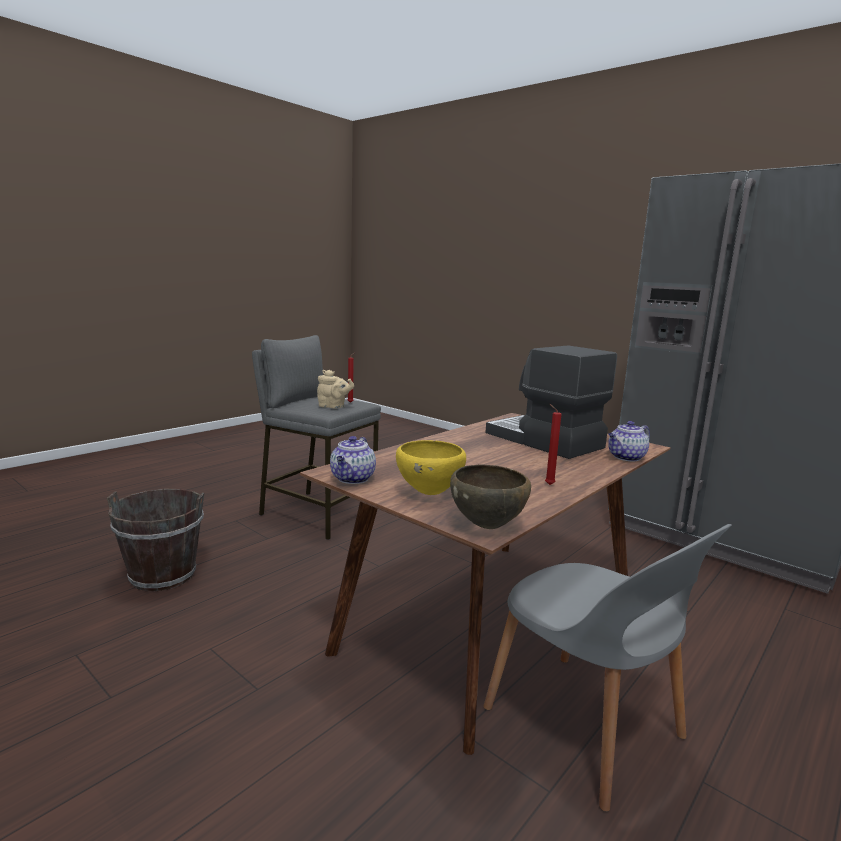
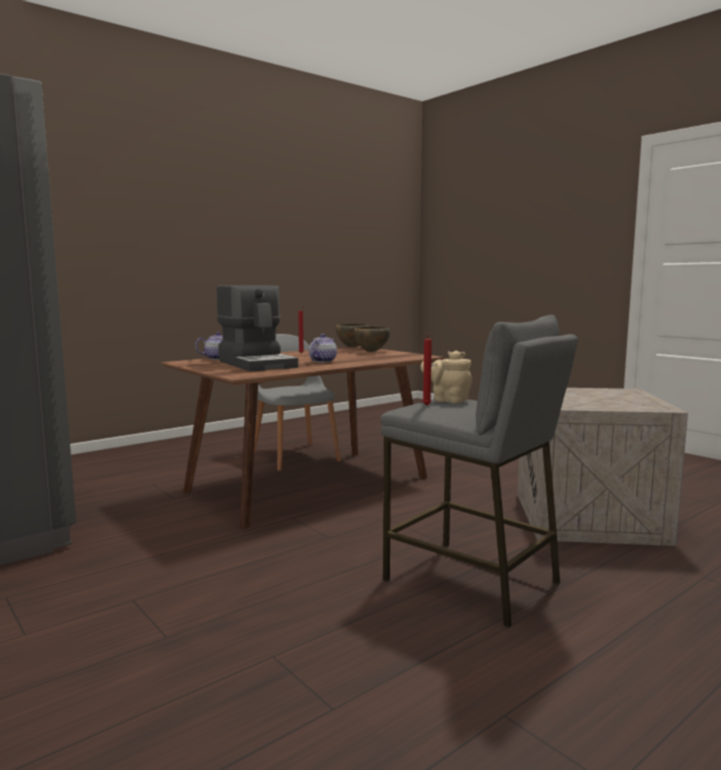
camera: 170 degrees left, 5 degrees down
brown bucket [107,488,204,591] -> crate [518,388,688,546]
teapot [330,436,376,484] -> teapot moved to [309,334,337,362]
yellow bowl [396,440,466,495] -> brown bowl [354,327,390,352]

